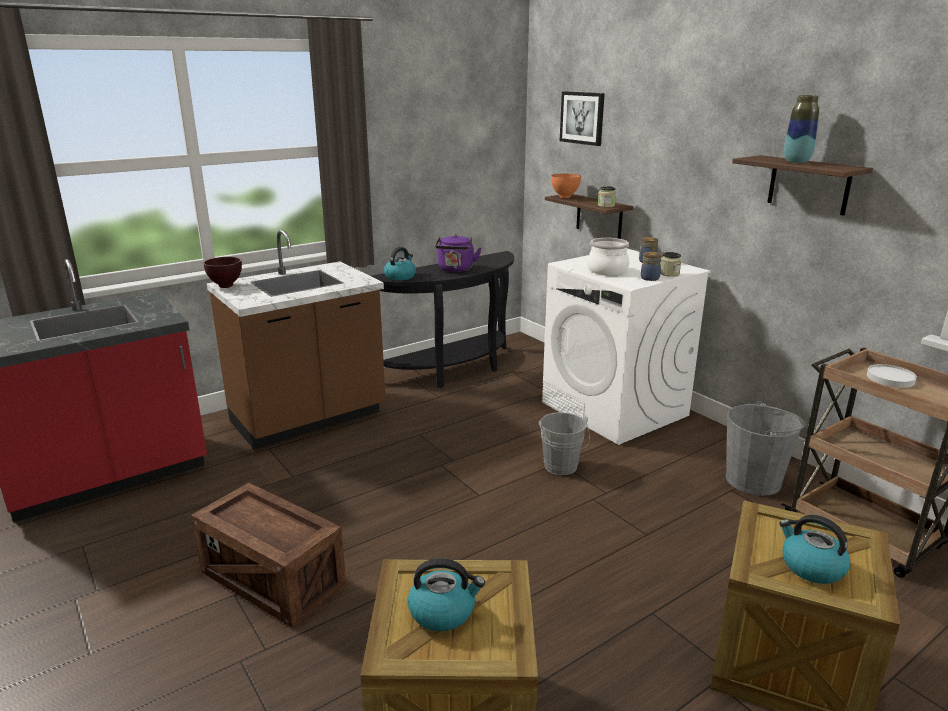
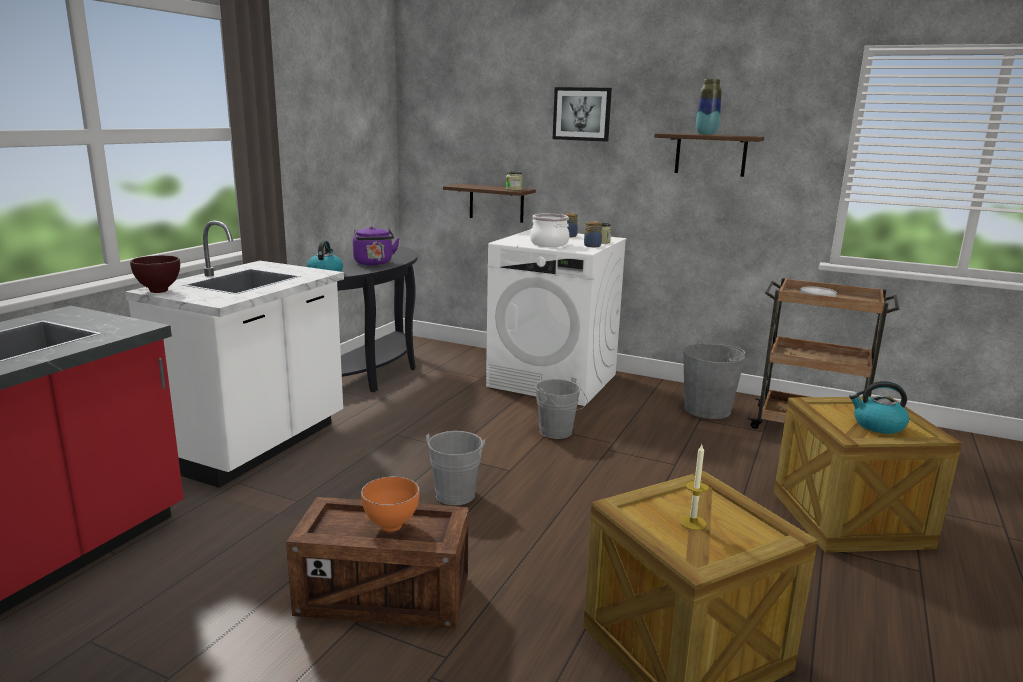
camera: 30 degrees left, 5 degrees down
brown counter [207,230,386,449] -> white counter [125,220,344,488]
kettle [408,558,485,631] -> candle [679,445,709,530]
orange bowl [551,173,581,198] -> orange bowl moved to [361,476,420,532]
picture [560,91,605,146] -> picture moved to [553,87,612,142]
none -> grey bucket [426,431,486,505]

